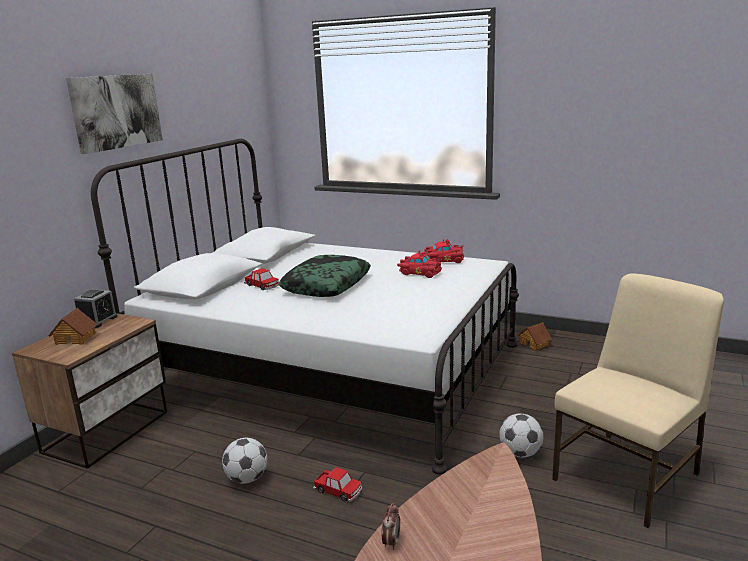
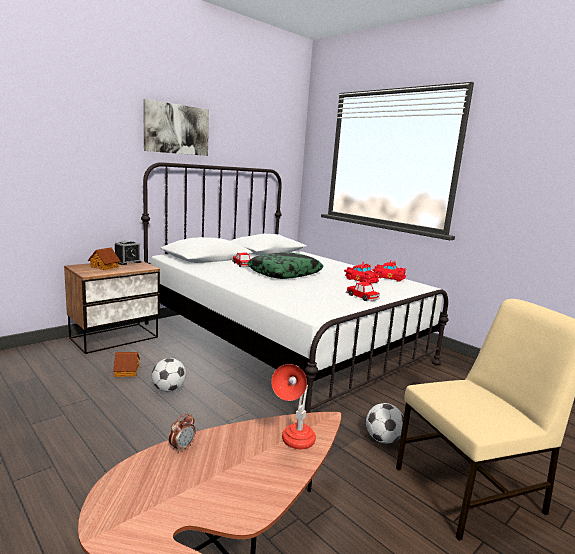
camera: 20 degrees right, 5 degrees down
toy car [313,467,363,502] -> toy car moved to [346,282,380,301]
toy house [517,322,552,350] -> toy house moved to [113,352,140,377]
none -> red table lamp [271,364,316,449]

